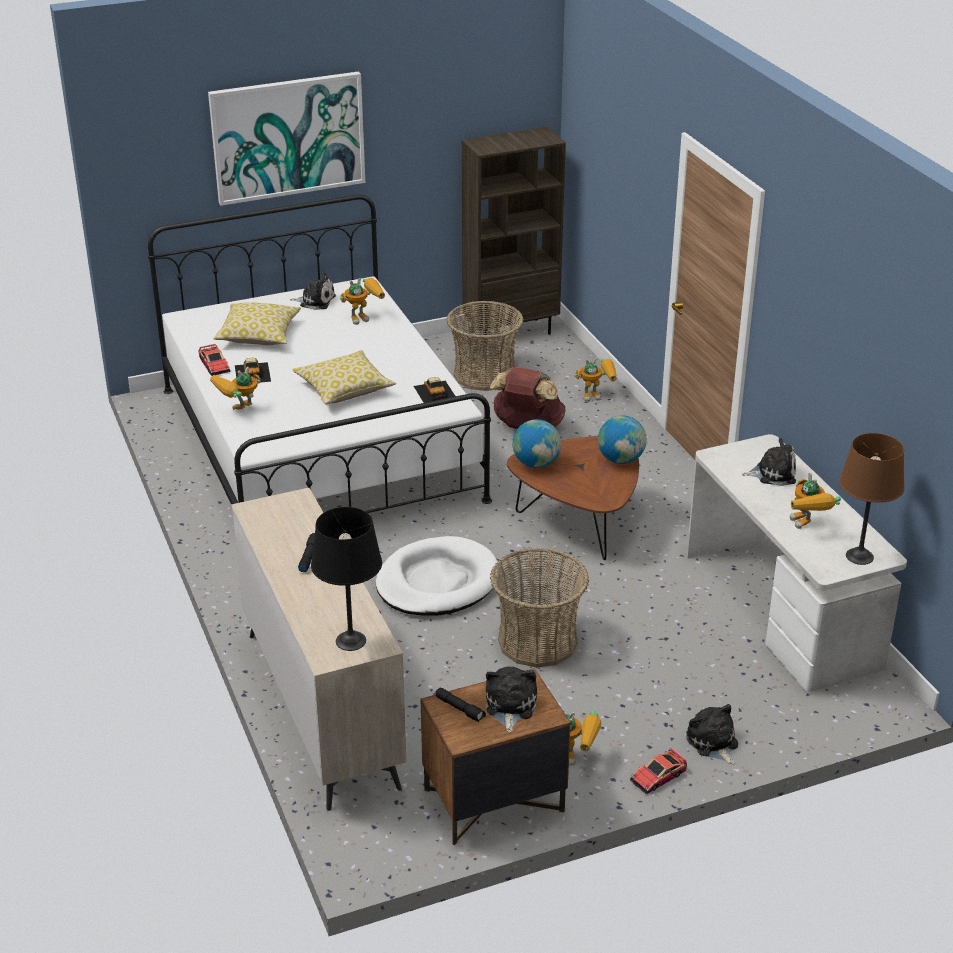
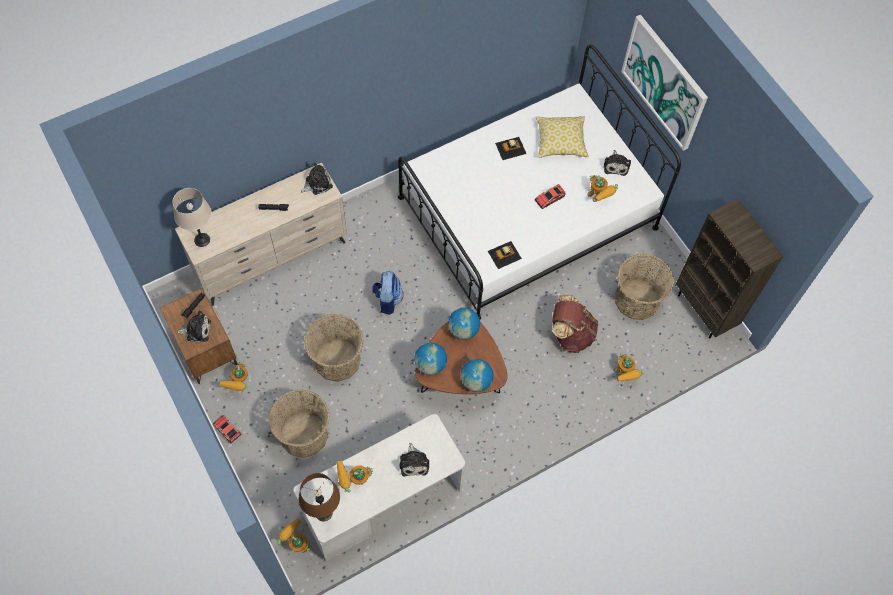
camera: 80 degrees right, 30 degrees up
toy car [198,344,231,376] -> toy car moved to [535,184,566,209]
toy robot [210,367,261,410] -> toy robot moved to [277,518,310,553]
pillow [292,350,396,404] -> none
black table lamp [311,507,382,651] -> beige table lamp [173,188,212,247]
white dog bed [376,536,499,616] -> backpack [372,271,404,315]
plush toy [686,704,738,765] -> plush toy moved to [301,163,333,195]
none -> basket [268,389,330,458]
none -> globe [414,343,447,375]

